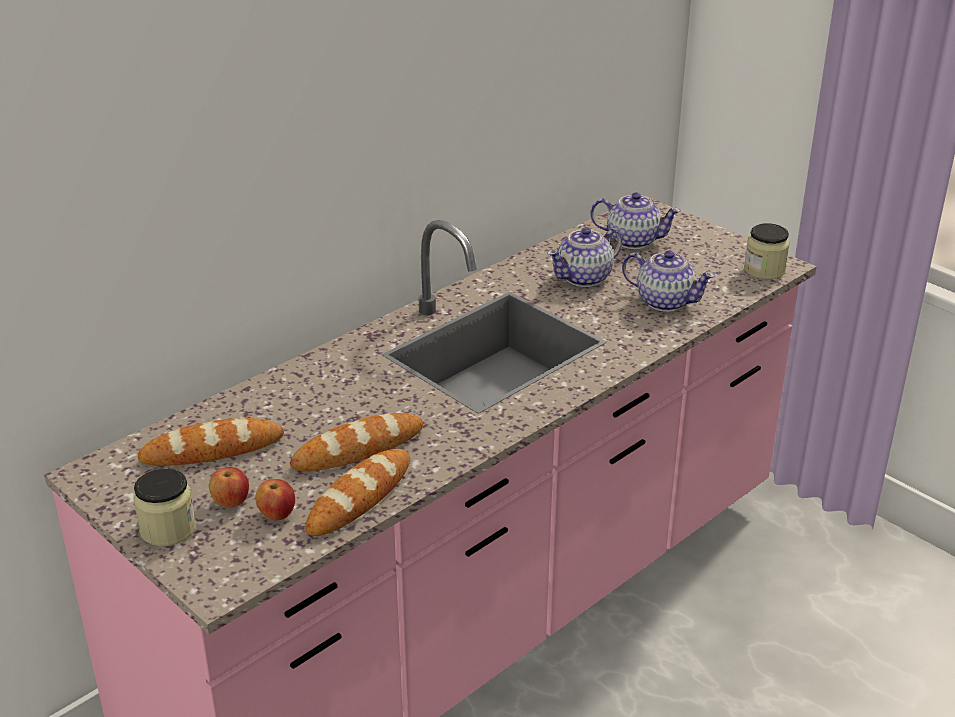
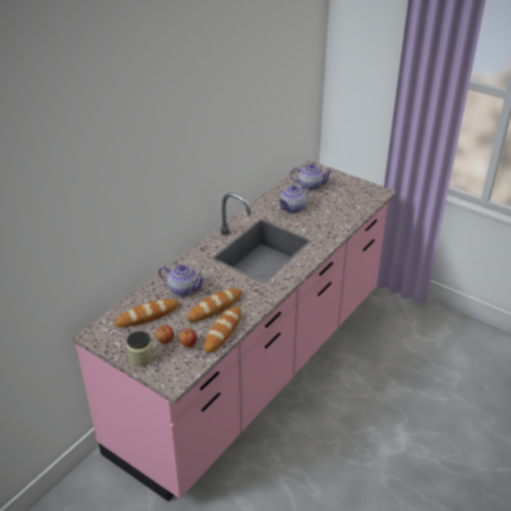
camera: 10 degrees left, 5 degrees up
teapot [622,251,715,312] -> teapot moved to [159,264,206,296]
jar [744,223,790,280] -> none

